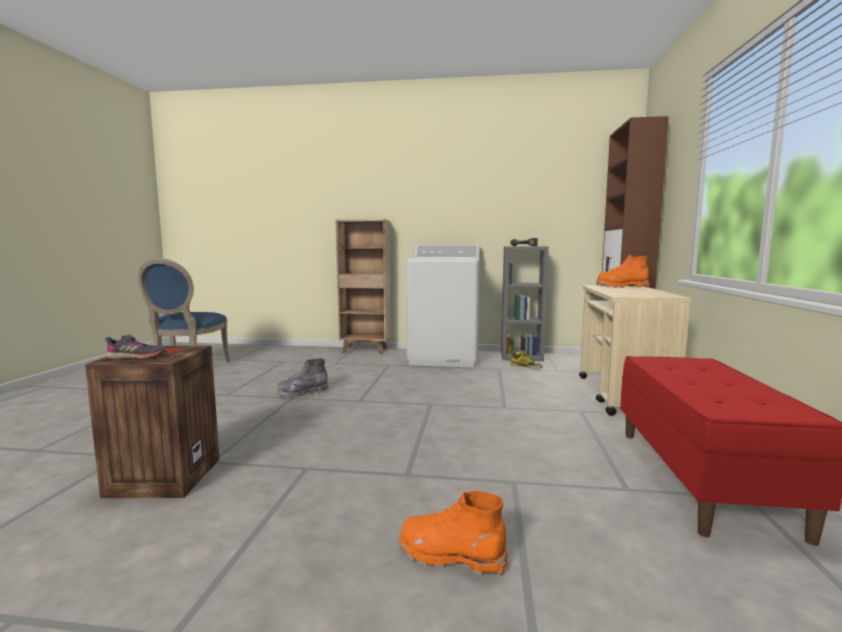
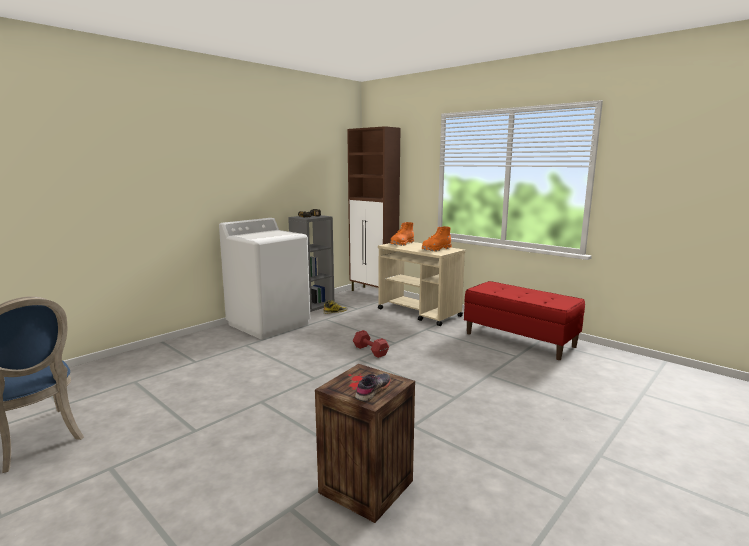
camera: 55 degrees left, 5 degrees up
grey boot [277,358,329,398] -> none
brown bookcase [335,219,391,354] -> none
orange boot [399,491,508,575] -> orange boot moved to [422,226,452,251]
none -> red dumbbell [353,330,389,358]

